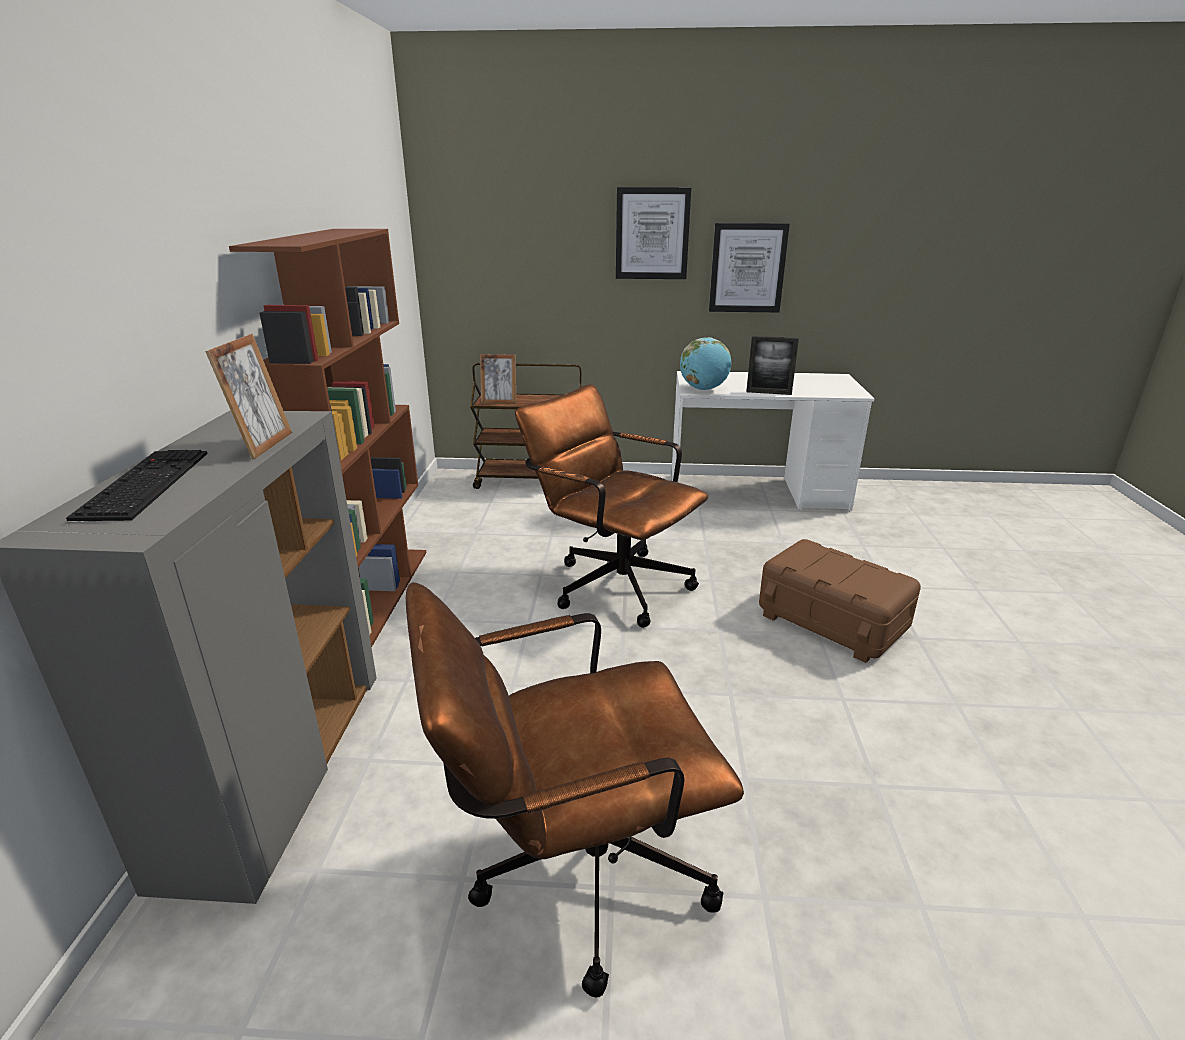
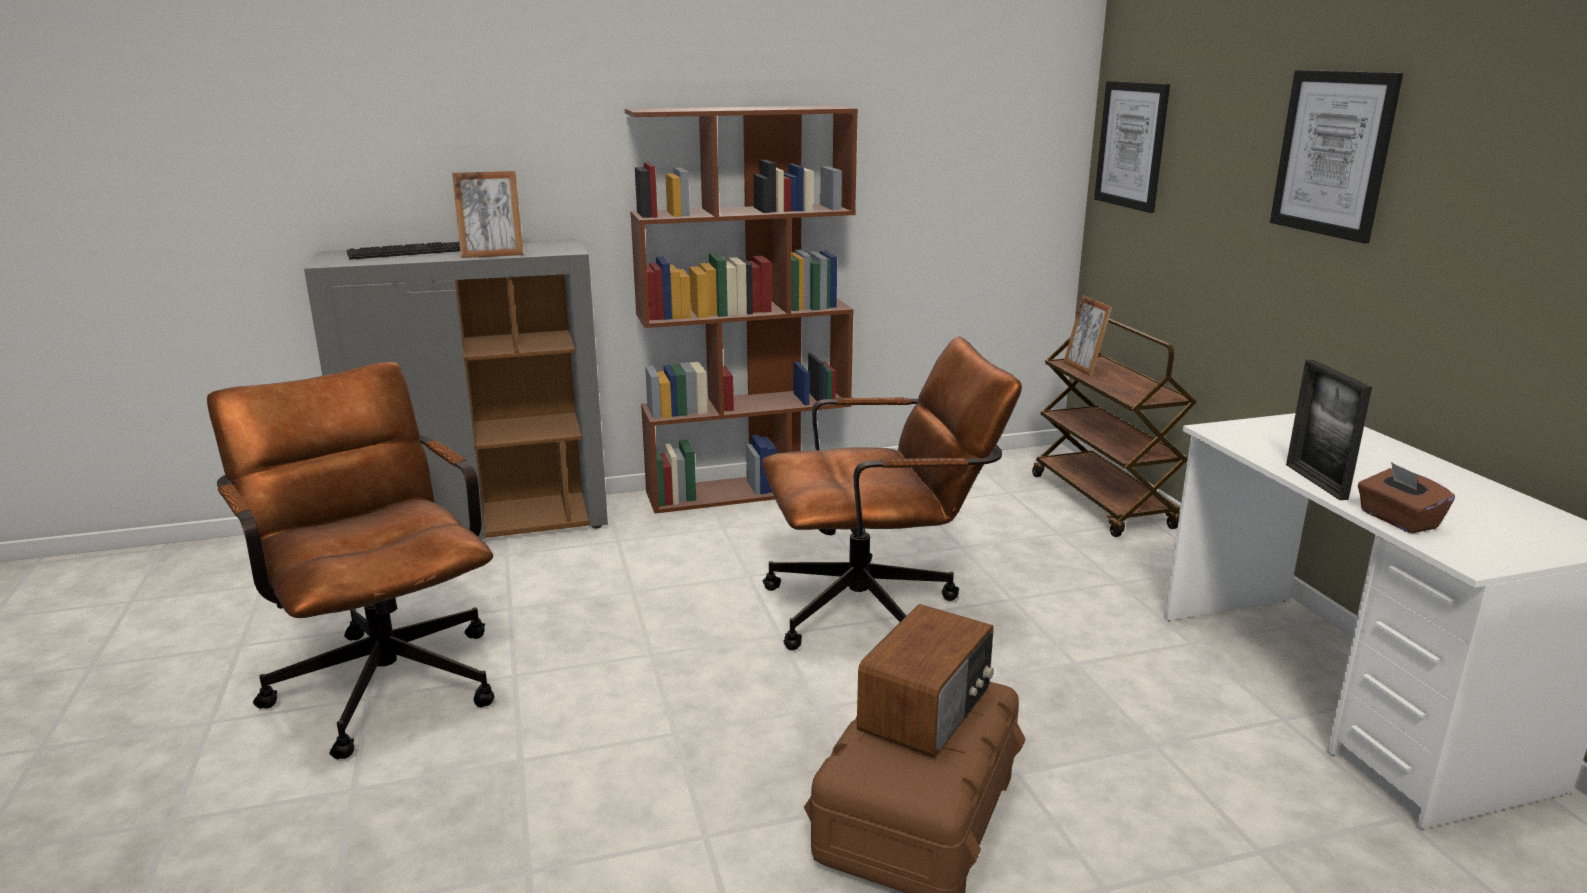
camera: 70 degrees right, 5 degrees down
brown office chair [515,384,709,628] -> brown office chair turned 60 degrees clockwise [762,336,1022,650]
globe [680,337,731,390] -> none
picture [709,223,790,312] -> picture moved to [1094,81,1170,213]
none -> radio [857,604,994,758]
none -> brown tissue box [1358,462,1455,534]

